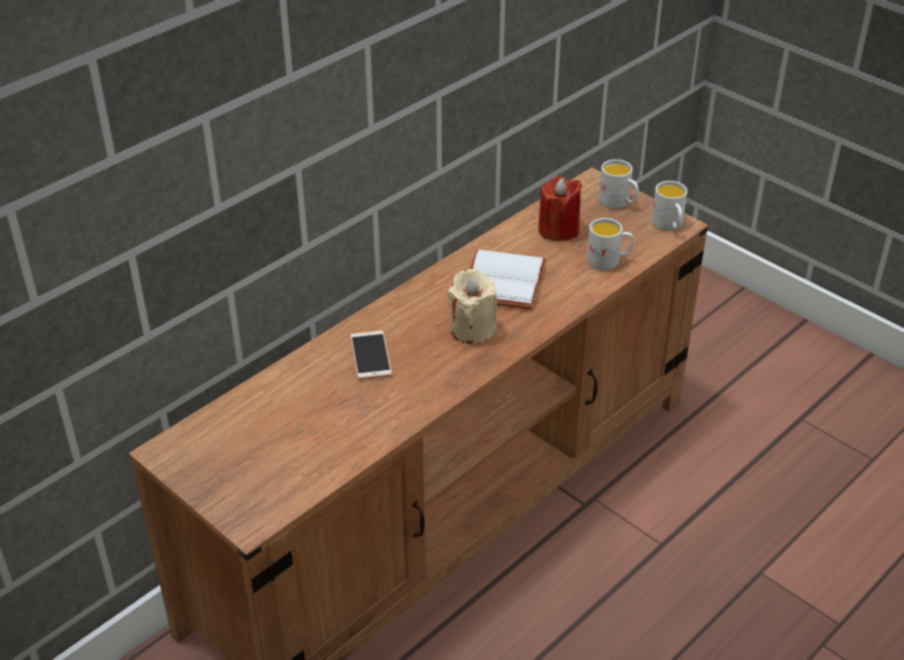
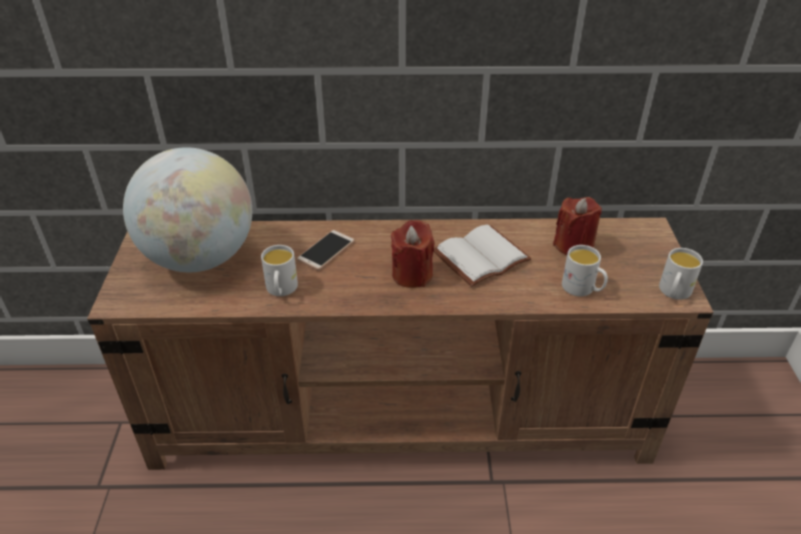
camera: 45 degrees right, 0 degrees up
beige candle [447,269,497,344] -> red candle [391,220,435,288]
white mug [599,159,639,209] -> white mug moved to [261,245,298,296]
none -> globe [123,147,252,272]

